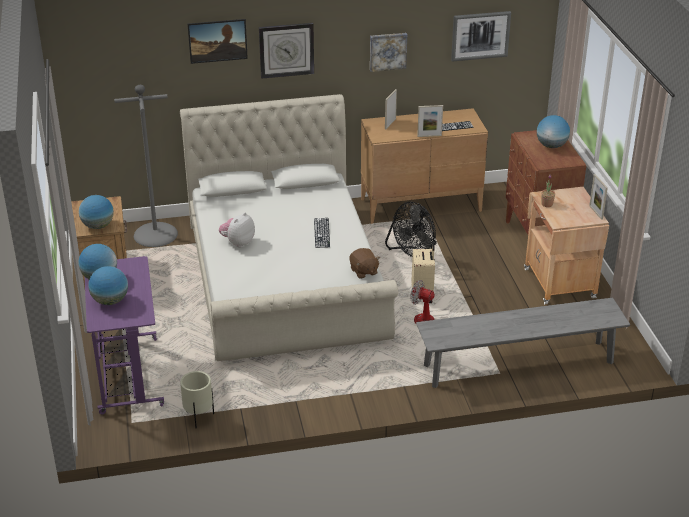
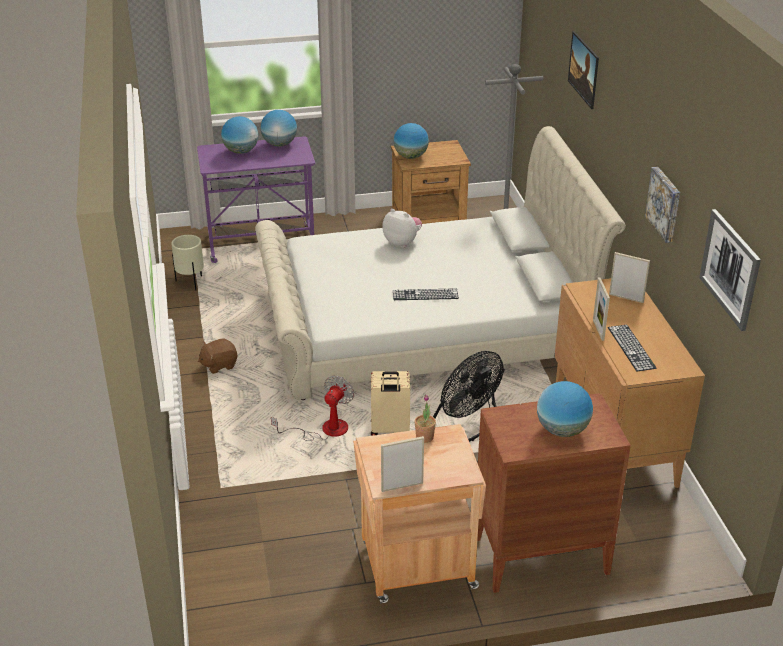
camera: 90 degrees right, 0 degrees up
wall clock [259,23,314,79] -> none
brown plush toy [349,248,380,279] -> brown plush toy moved to [198,338,237,374]
grey bench [416,298,630,388] -> none

